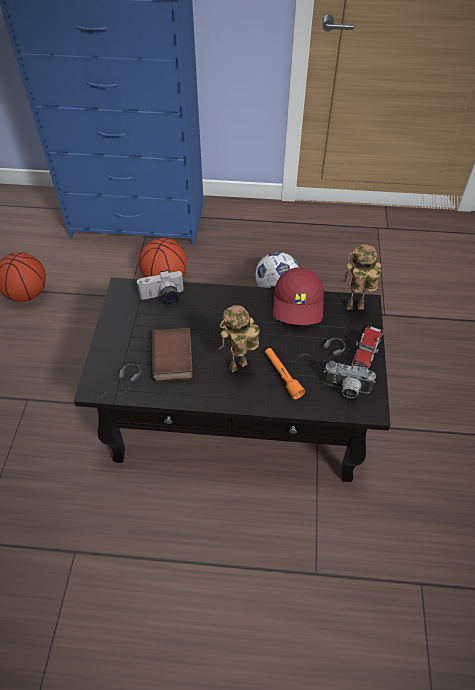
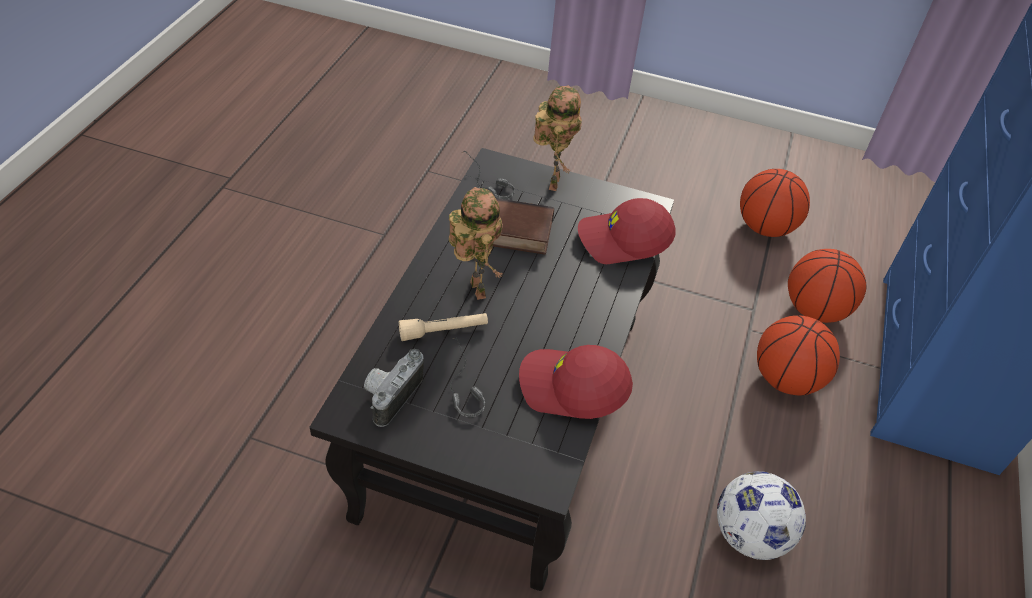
camera: 100 degrees right, 5 degrees down
camera [137,270,184,304] -> red cap [578,198,676,264]
orange flashlight [265,348,305,399] -> beige flashlight [399,313,488,341]
toy robot [342,244,381,310] -> toy robot moved to [533,85,582,191]
toy truck [351,326,383,369] -> none
none -> basketball [788,249,866,323]

